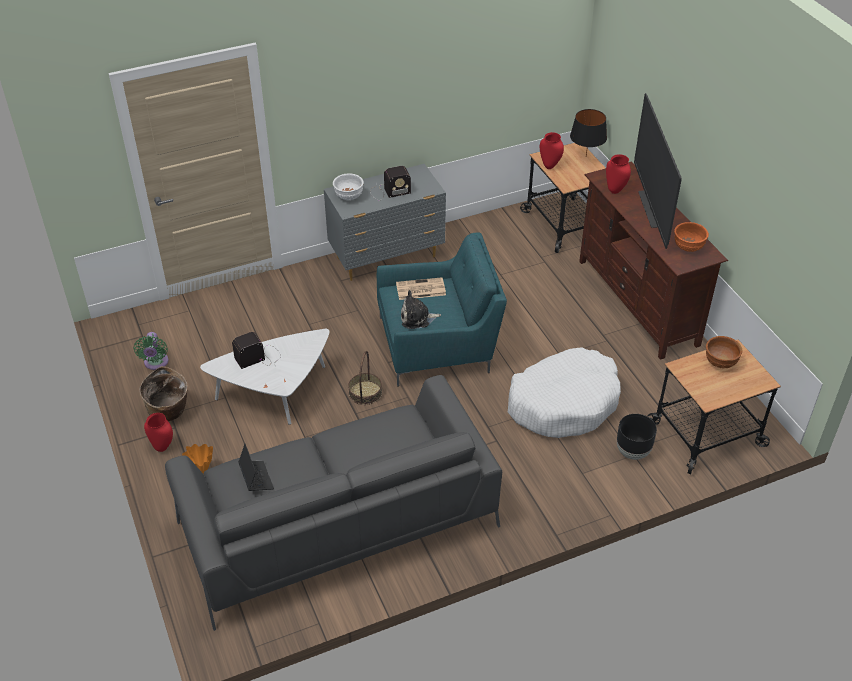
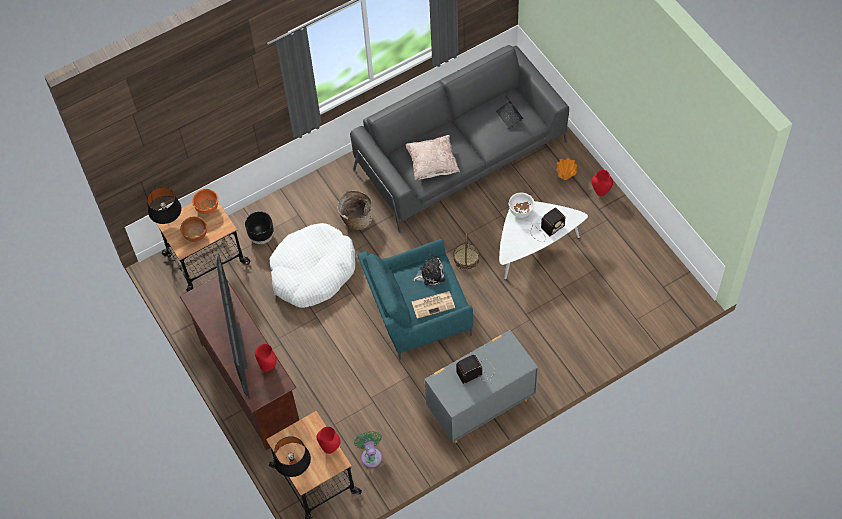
camera: 175 degrees right, 15 degrees up
green fan [133,332,168,370] -> green fan moved to [354,431,382,468]
basket [139,366,188,421] -> basket moved to [337,190,373,230]
white bowl [333,174,364,200] -> white bowl moved to [509,193,535,218]
orange bowl [674,222,709,252] -> orange bowl moved to [192,189,218,214]
none -> black table lamp [147,187,182,224]
none -> beige pillow [406,135,460,180]

